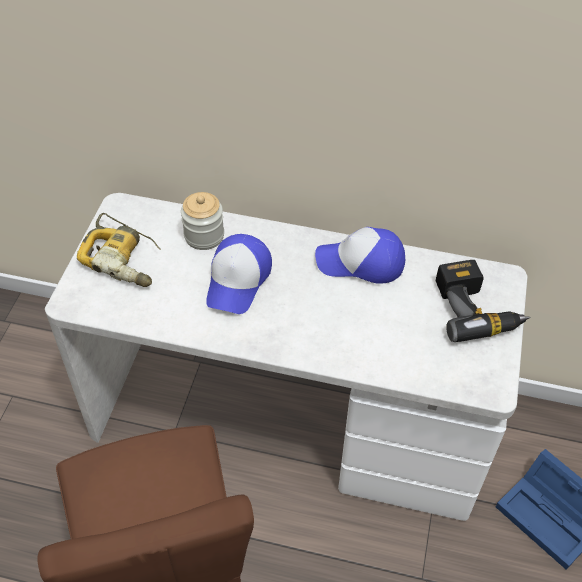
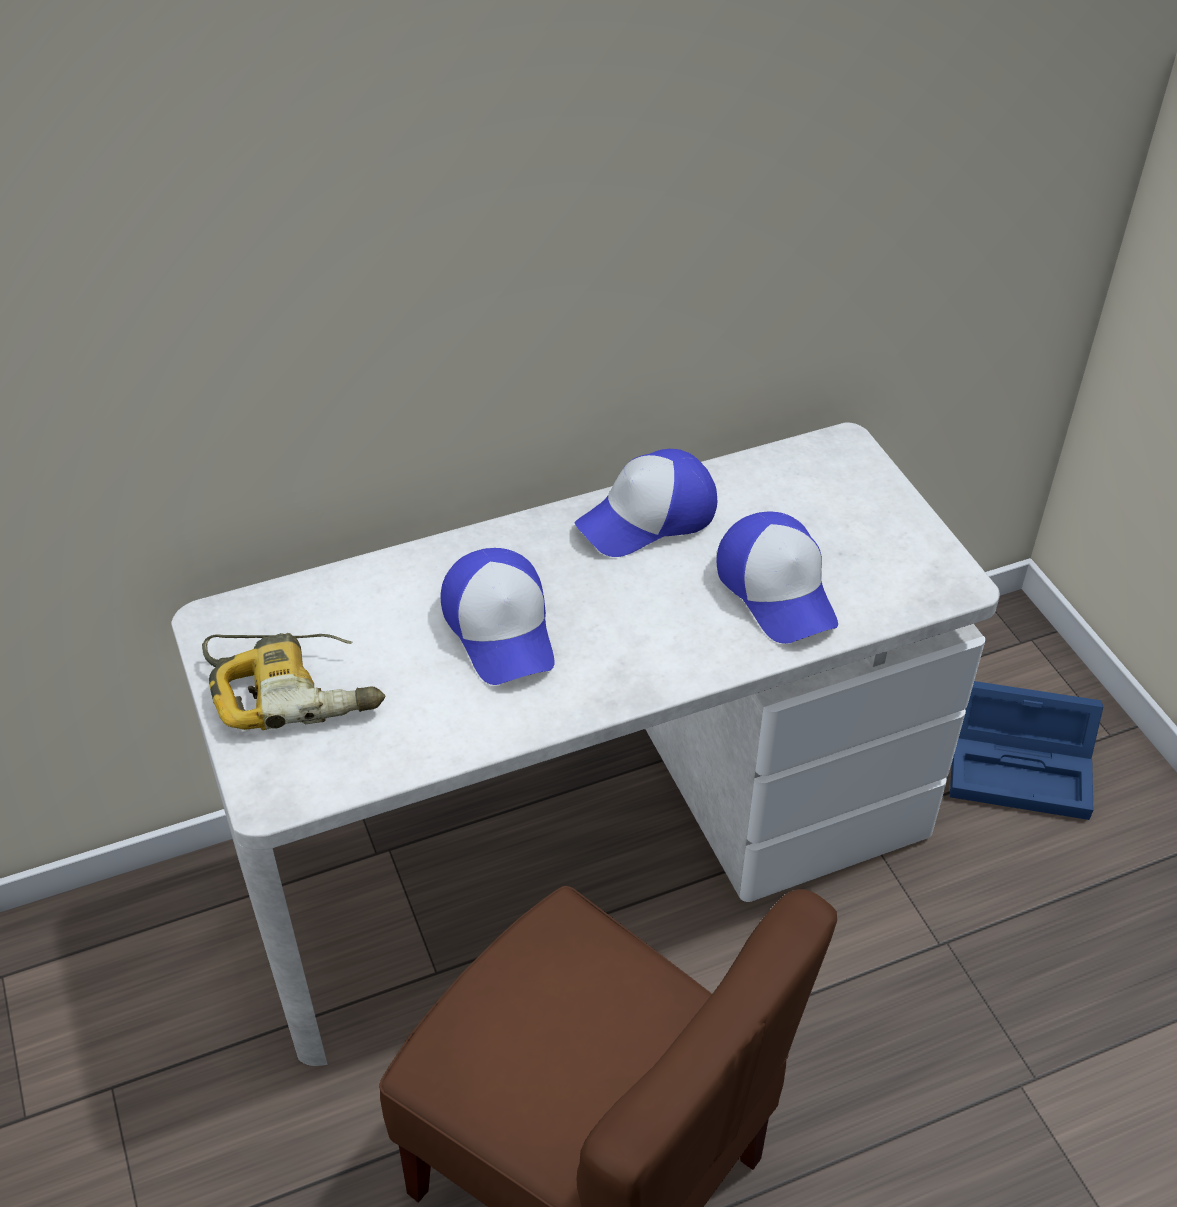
camera: 35 degrees left, 5 degrees down
jar [181,192,224,250] -> none
power drill [436,260,531,342] -> none
none -> cap [717,512,838,644]

